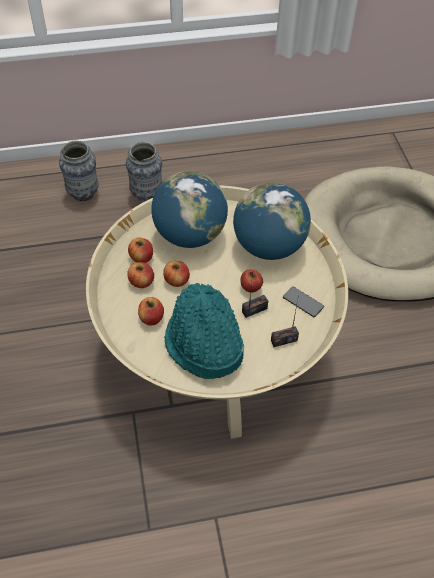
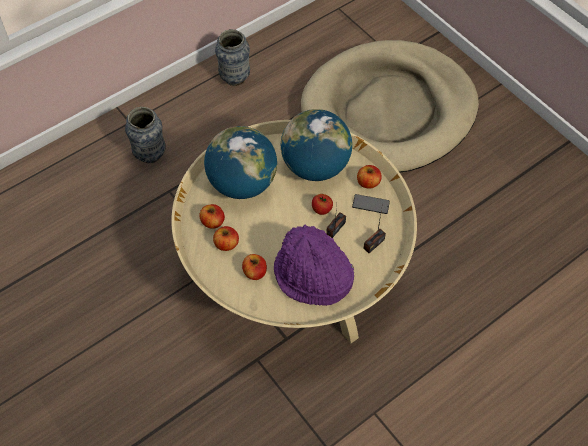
camera: 25 degrees left, 5 degrees up
vase [59,140,98,201] -> vase moved to [215,29,250,86]
apple [163,261,190,287] -> apple moved to [357,165,382,189]
turquoise hat [164,283,244,379] -> purple hat [274,225,354,306]

